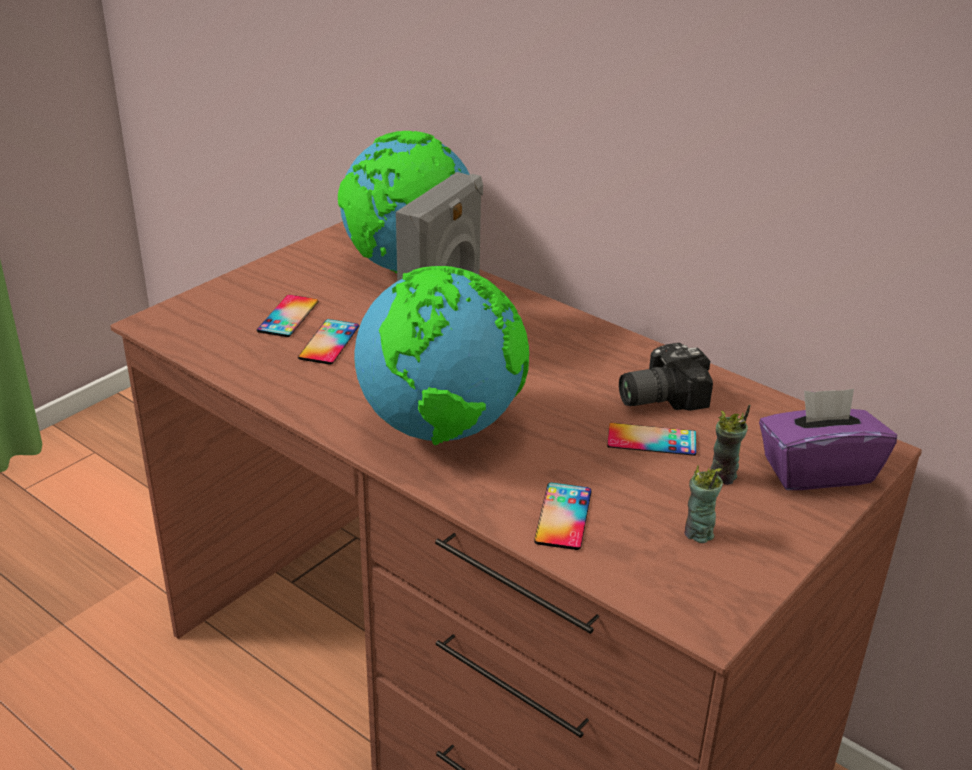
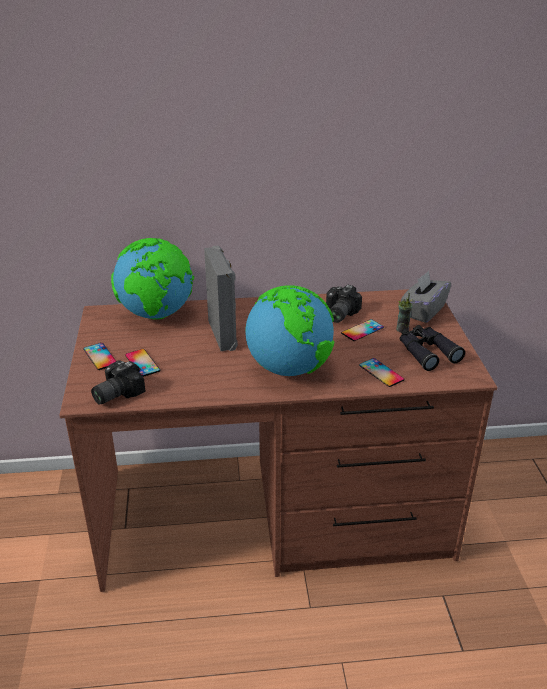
camera: 45 degrees left, 0 degrees up
phone [298,319,359,365] -> phone moved to [83,343,116,370]
cup [684,465,723,543] -> black binoculars [400,325,465,371]
purple tissue box [759,389,897,490] -> grey tissue box [401,271,451,323]
none -> camera [91,360,146,405]

